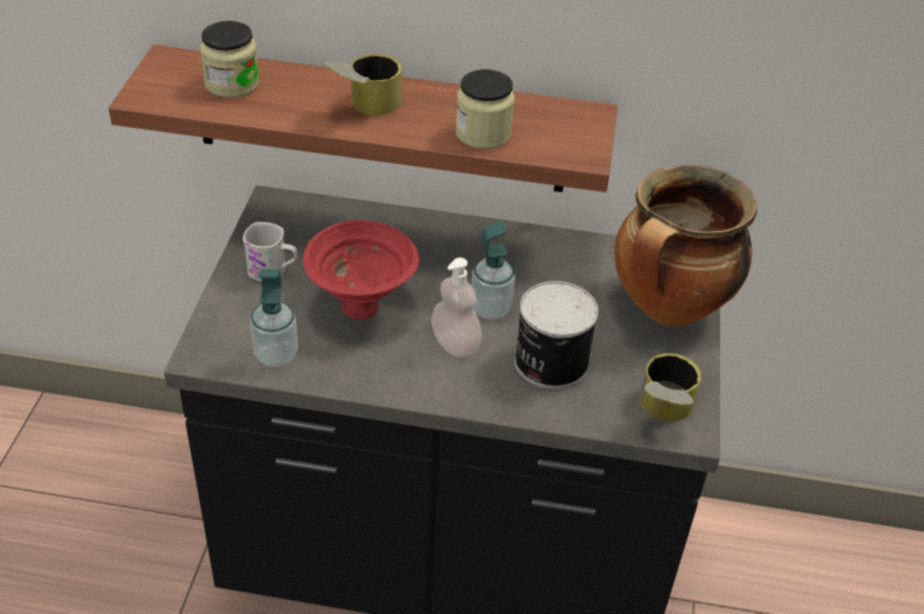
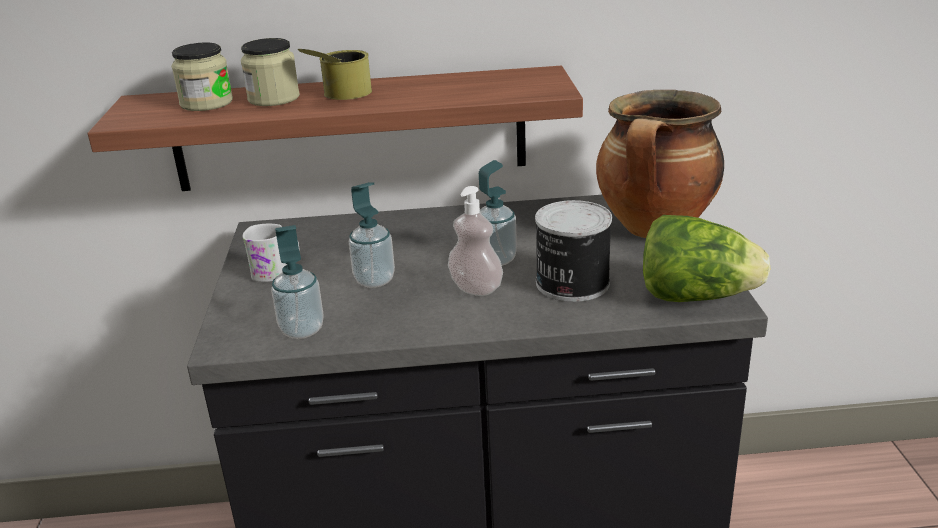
camera: 10 degrees left, 15 degrees down
red bowl [303,220,419,319] -> soap dispenser [349,182,395,288]
jar [455,69,514,149] -> jar moved to [241,38,300,106]
can [640,353,701,422] -> lettuce [643,215,771,302]

